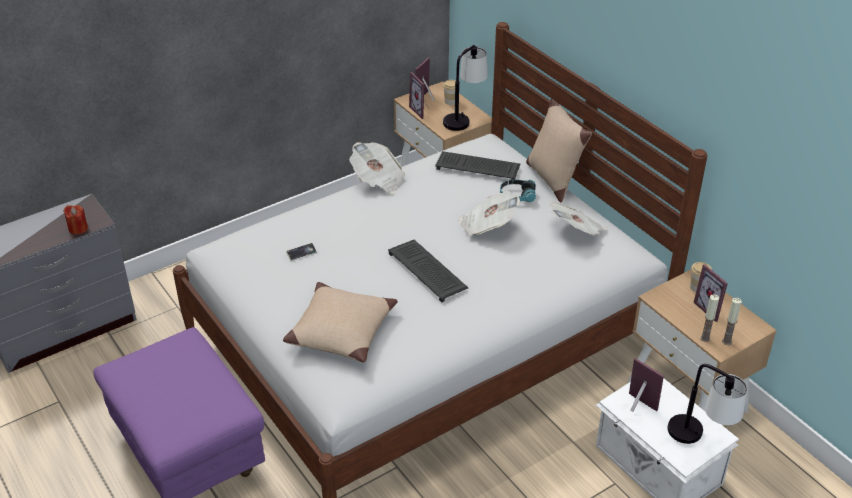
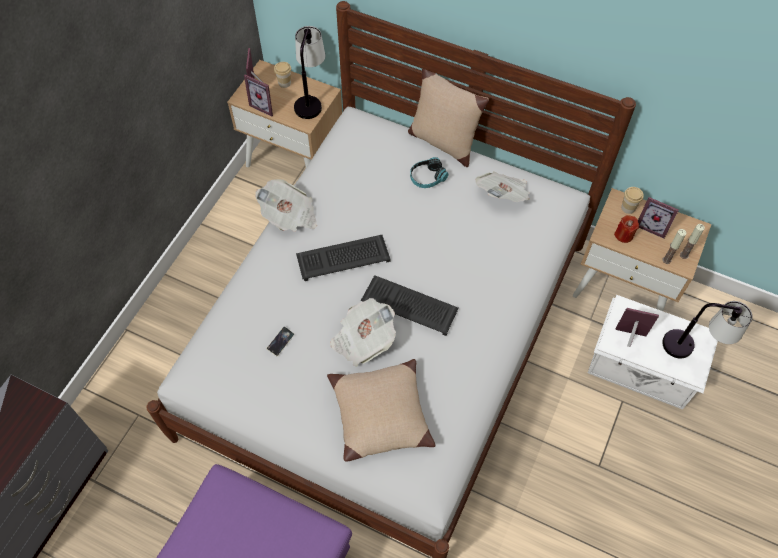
camera: 30 degrees left, 20 degrees up
red candle [63,205,88,235] -> red candle moved to [614,215,639,243]
keyboard [435,151,520,180] -> keyboard moved to [296,235,391,281]
newspaper [458,191,520,237] -> newspaper moved to [330,298,396,367]

